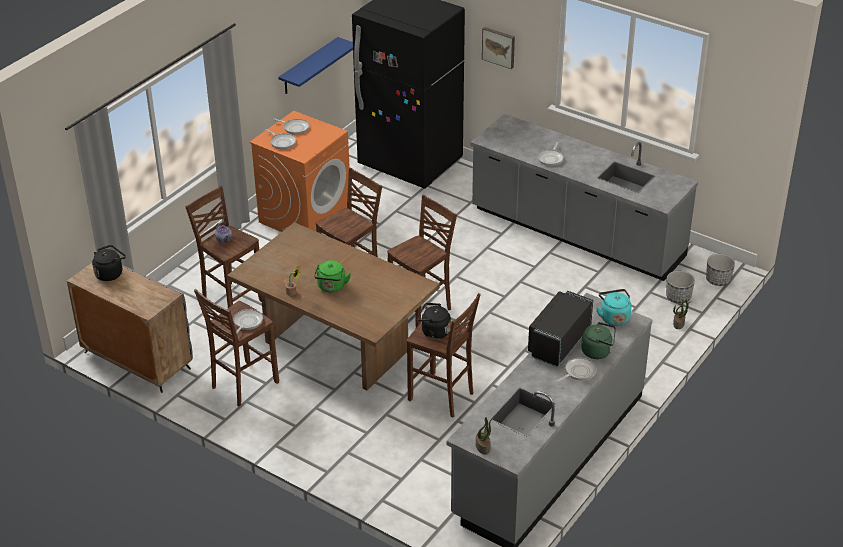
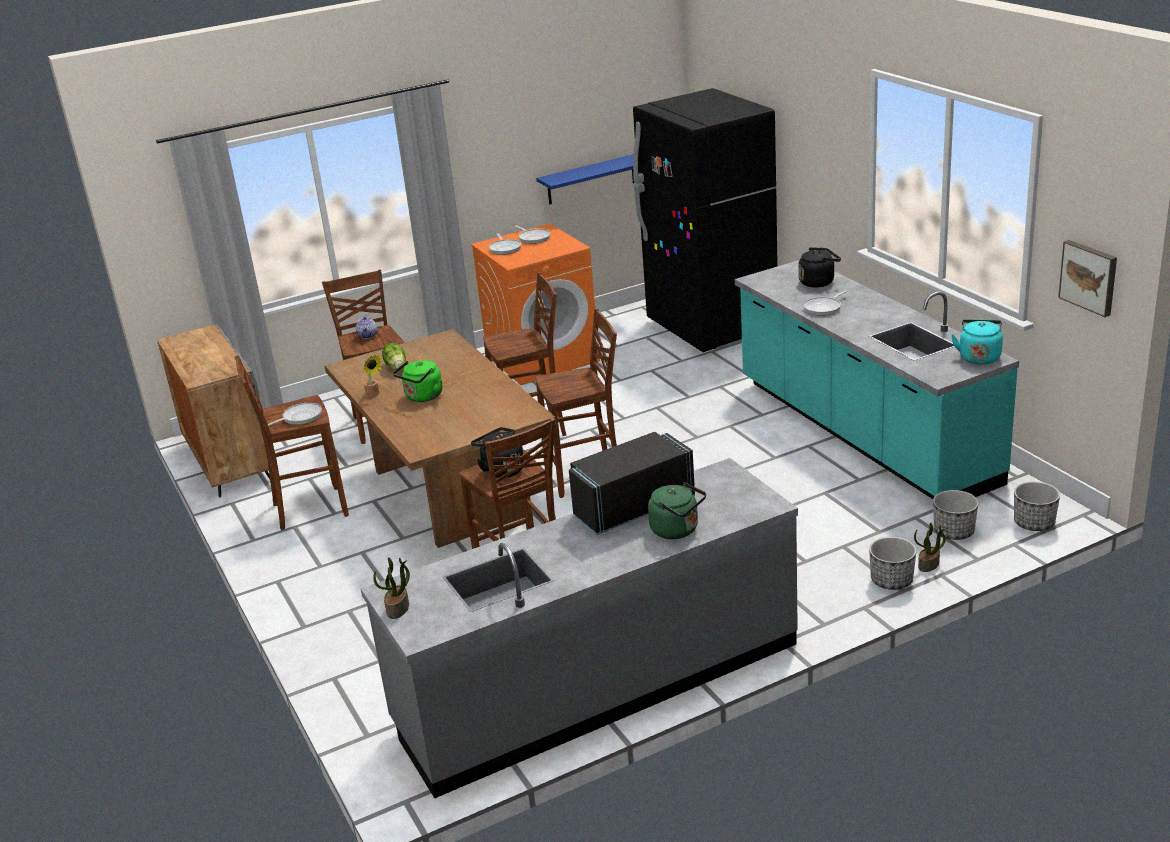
camera: 30 degrees right, 10 degrees down
black kettle [92,245,126,281] -> black kettle moved to [798,247,841,287]
grey counter [470,114,698,281] -> turquoise counter [735,260,1019,499]
picture [482,27,515,69] -> picture moved to [1058,240,1117,317]
frying pan [557,358,597,382] -> none
turquoise kettle [596,289,631,326] -> turquoise kettle moved to [951,320,1003,364]
none -> lettuce [382,343,406,370]
none -> planter [869,537,917,590]

